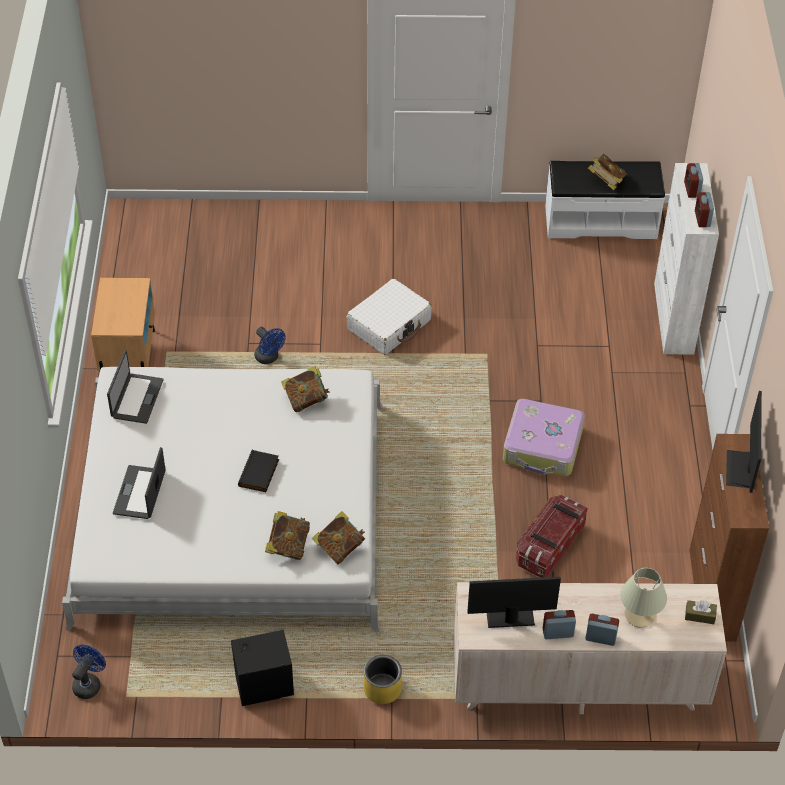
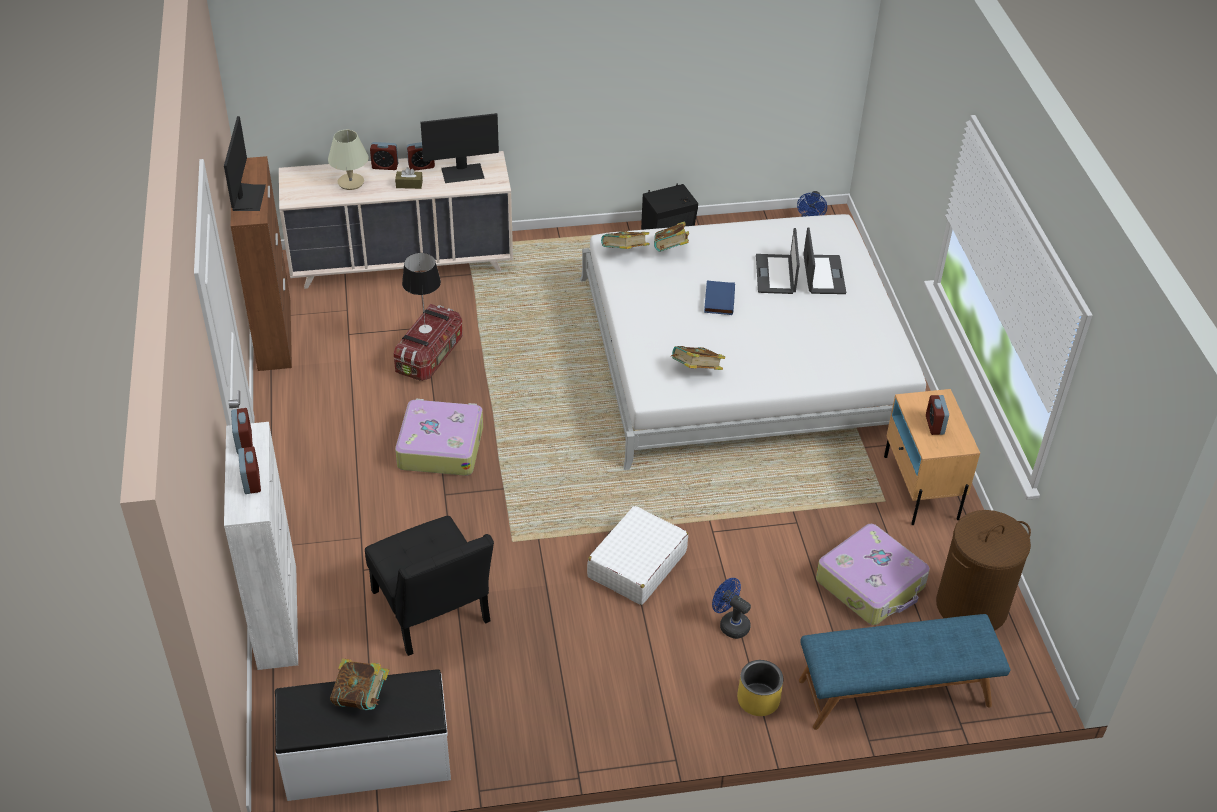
camera: 170 degrees right, 5 degrees down
laptop [107,350,163,424] -> laptop moved to [756,228,800,294]
black book [238,450,279,492] -> blue book [704,281,735,315]
blue fan [254,327,286,364] -> blue fan moved to [712,578,751,639]
yellow planter [364,655,402,704] -> yellow planter moved to [737,660,783,716]
brown tissue box [685,600,717,624] -> brown tissue box moved to [395,167,423,189]
none -> black chair [365,516,494,656]
none -> table lamp [402,253,441,333]
none -> blue bench [799,614,1010,730]
none -> suitcase [816,524,930,625]
none -> alarm clock [926,395,949,435]
none -> brown laundry basket [936,510,1031,631]

